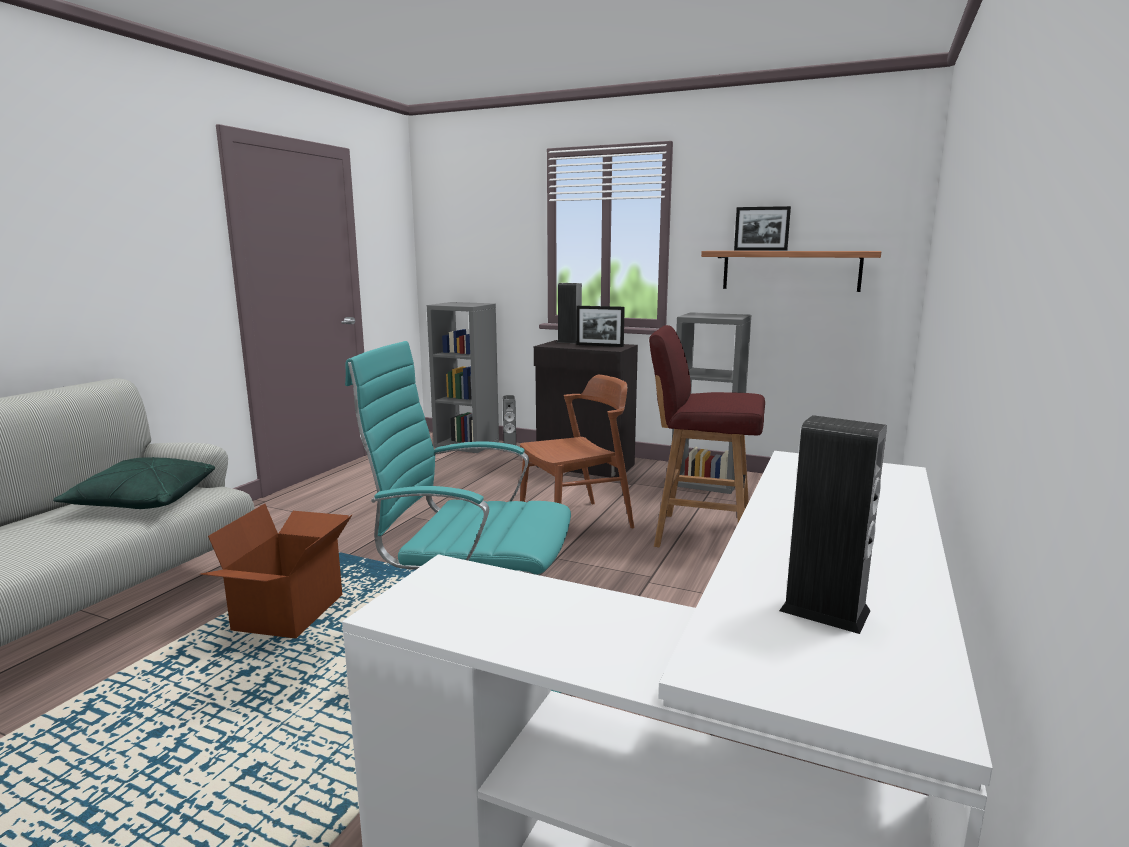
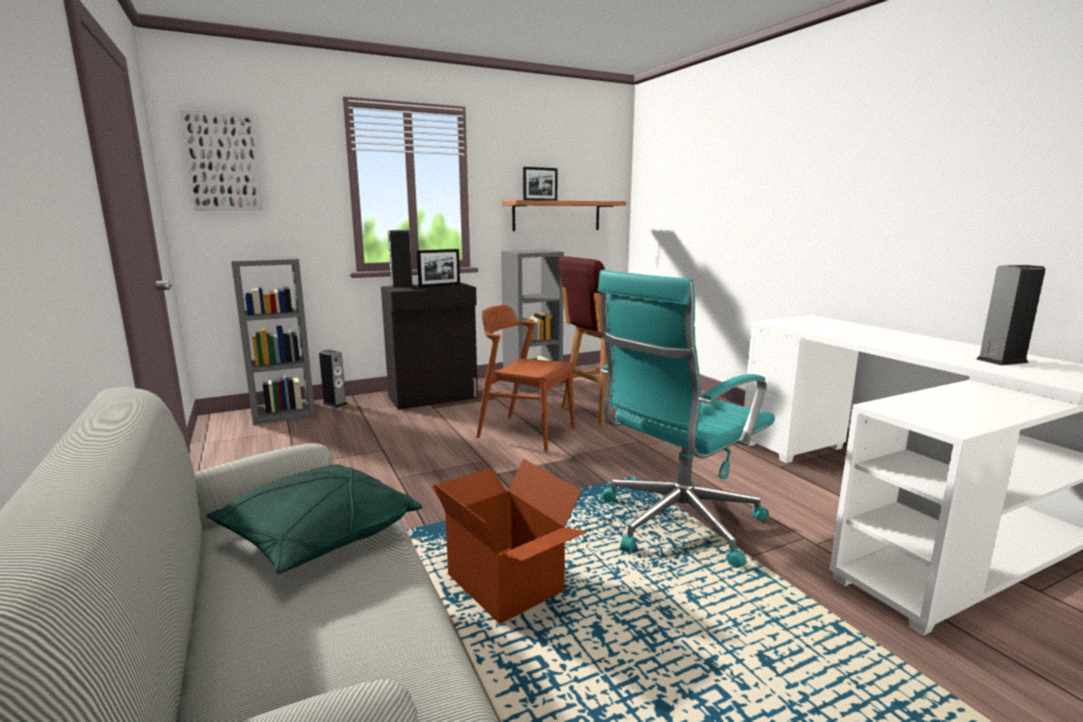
camera: 50 degrees left, 0 degrees up
brown chair [520,374,634,528] -> brown chair turned 75 degrees counterclockwise [476,304,575,452]
none -> picture [180,110,264,211]

